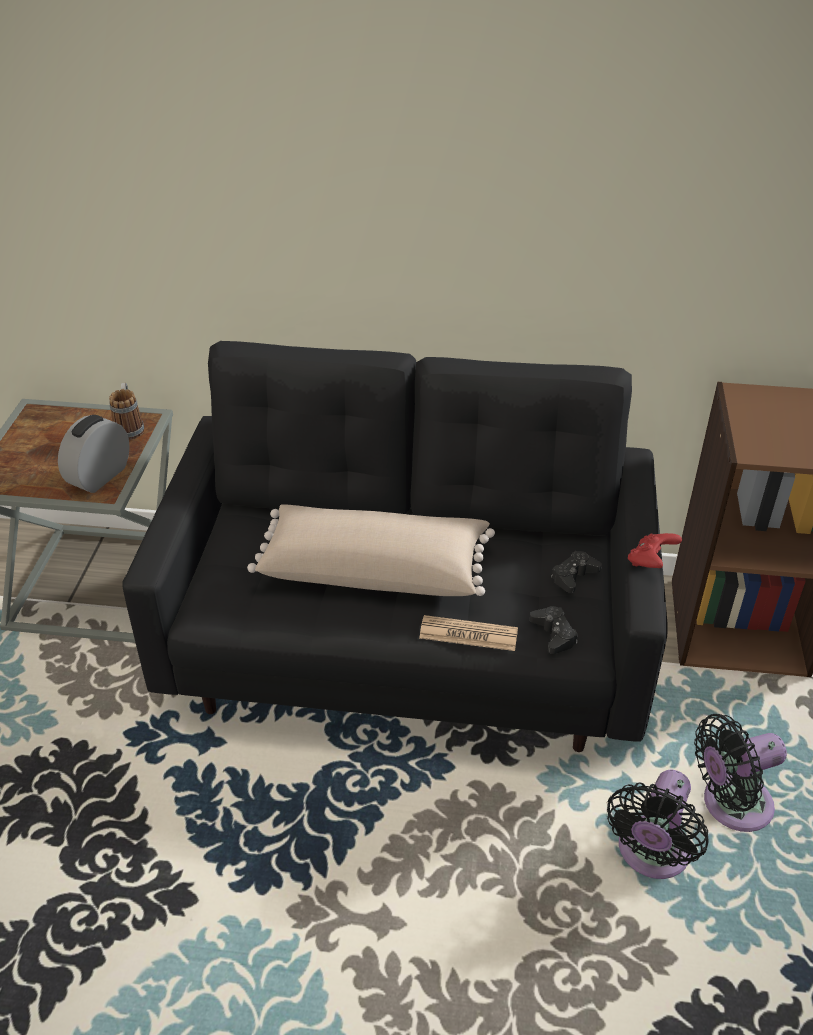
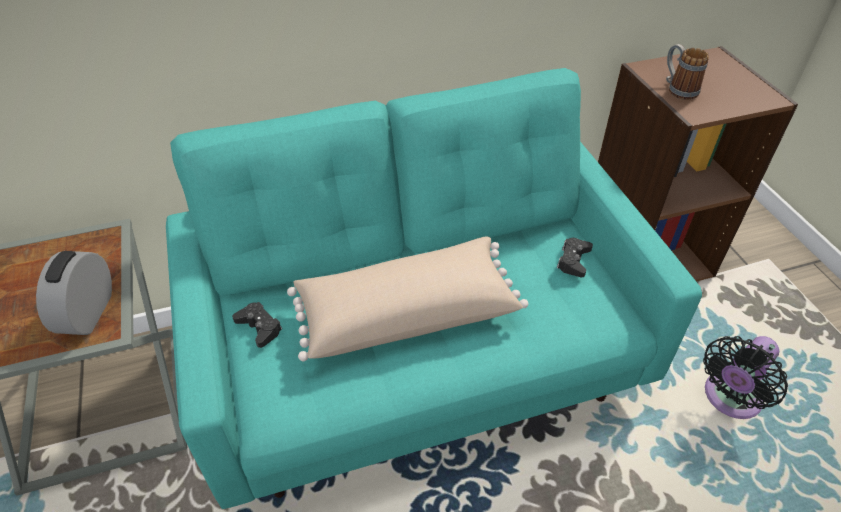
camera: 25 degrees left, 5 degrees up
mug [109,383,144,440] -> mug moved to [666,44,709,100]
black sofa [122,341,668,752] -> turquoise sofa [166,68,702,509]
newspaper [419,615,518,651] -> none
black game controller [530,606,578,654] -> black game controller moved to [232,302,282,348]
black fan [607,769,709,879] -> none
red game controller [628,533,682,568] -> none

